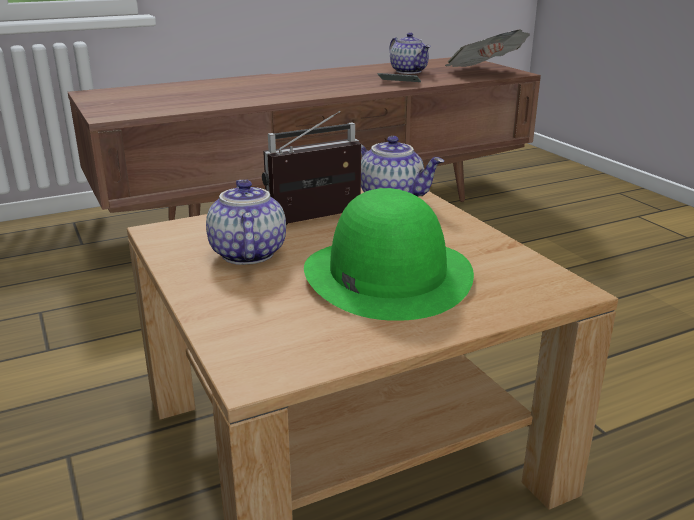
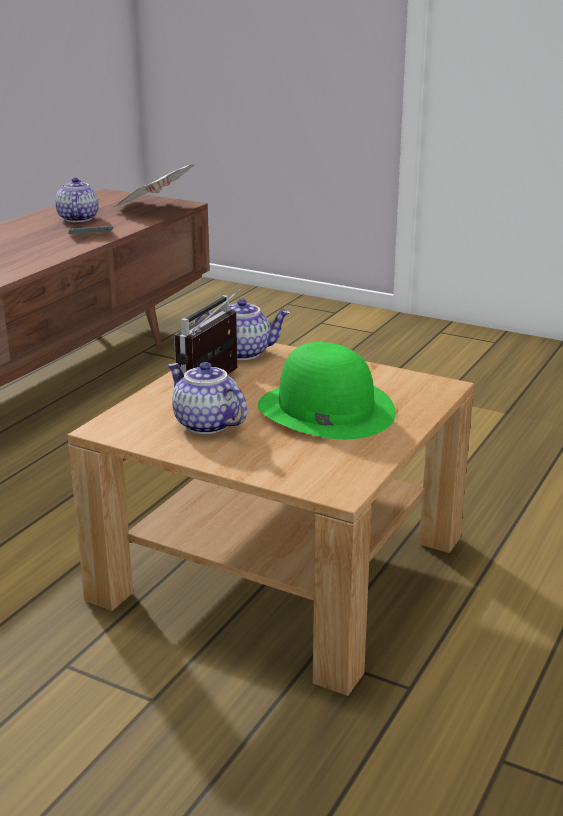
camera: 35 degrees left, 0 degrees up
teapot [389,32,431,74] -> teapot turned 120 degrees counterclockwise [55,177,99,222]

